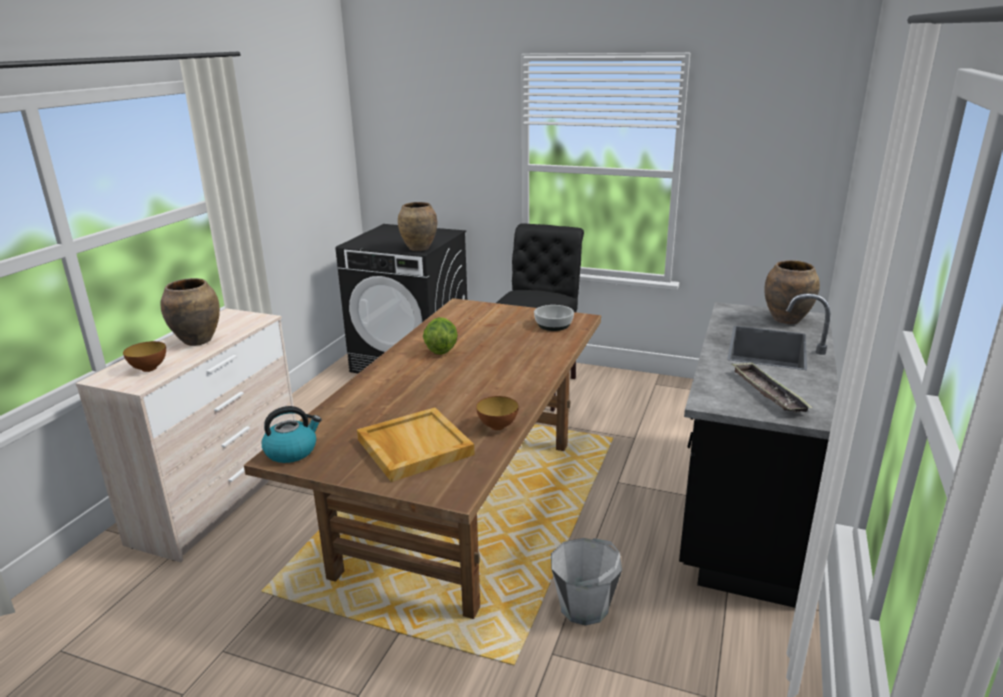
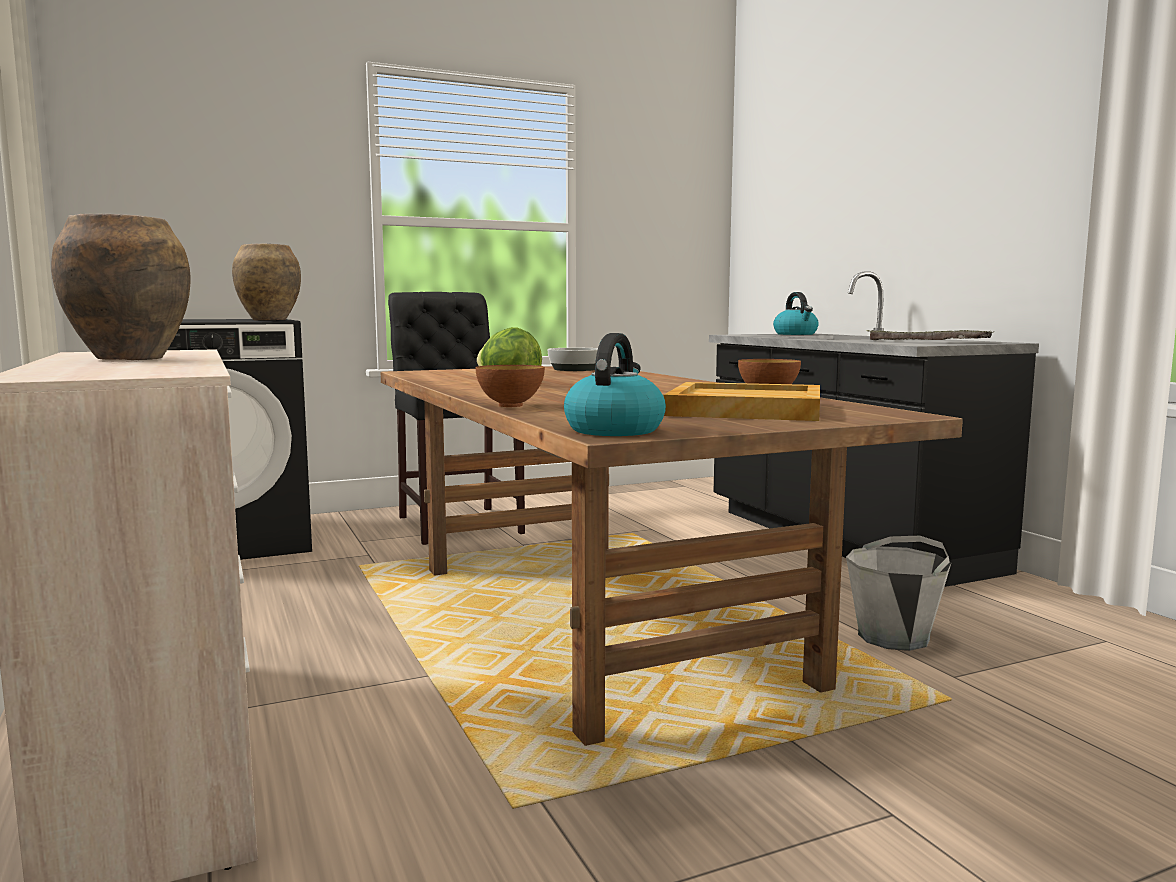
camera: 45 degrees left, 15 degrees down
bowl [123,341,166,372] -> bowl moved to [476,365,545,407]
brown vase [764,260,820,324] -> kettle [773,292,819,335]

